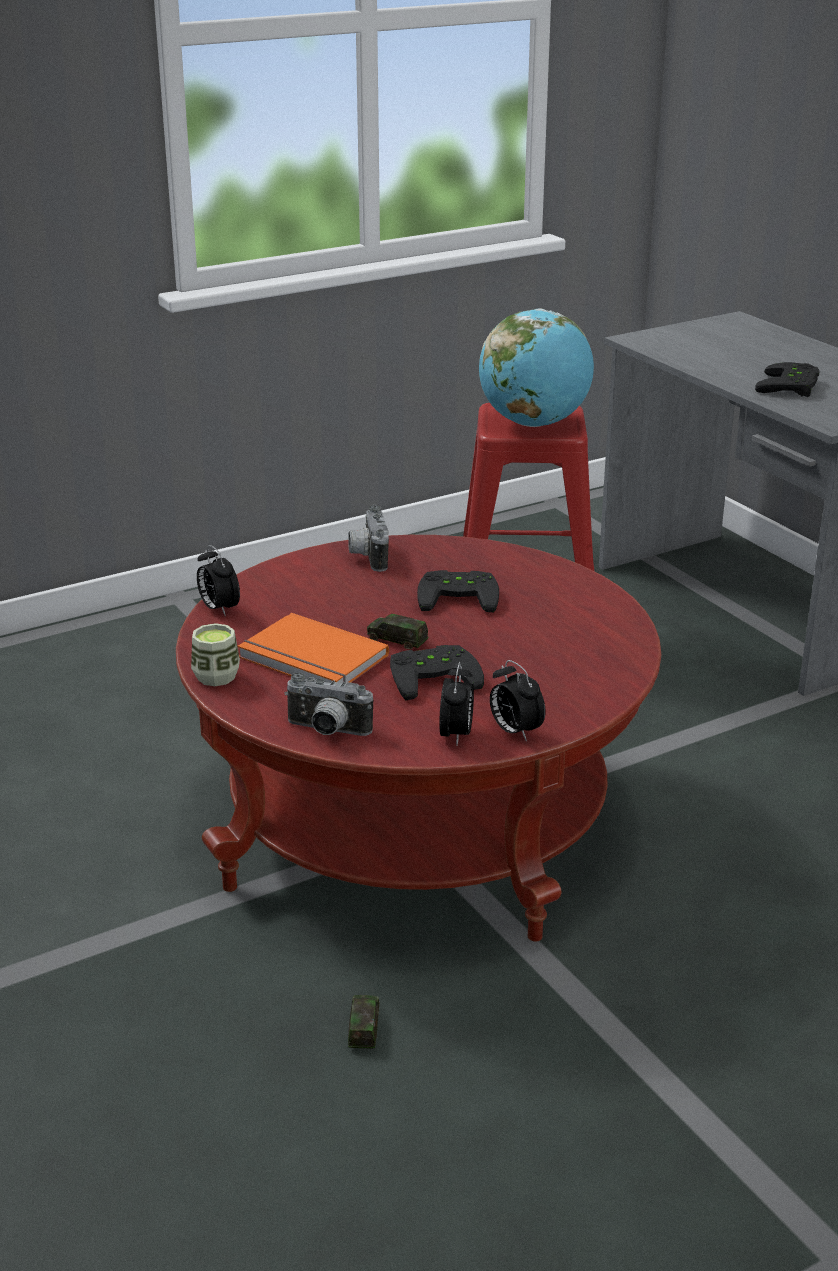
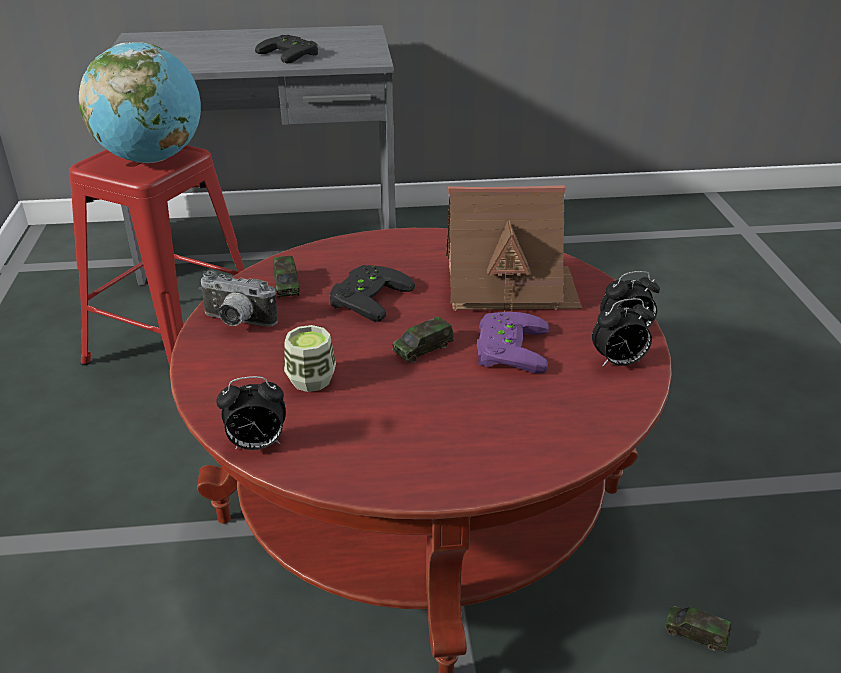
camera: 65 degrees left, 5 degrees up
cup [191,623,240,686] -> cup moved to [284,325,336,392]
orange book [238,613,389,684] -> none
camera [284,673,373,736] -> none
black game controller [390,645,484,700] -> purple game controller [477,312,549,373]
alarm clock [440,662,474,745] -> alarm clock turned 135 degrees clockwise [592,298,655,367]
none -> toy car [273,256,300,298]
none -> toy house [446,185,582,312]

